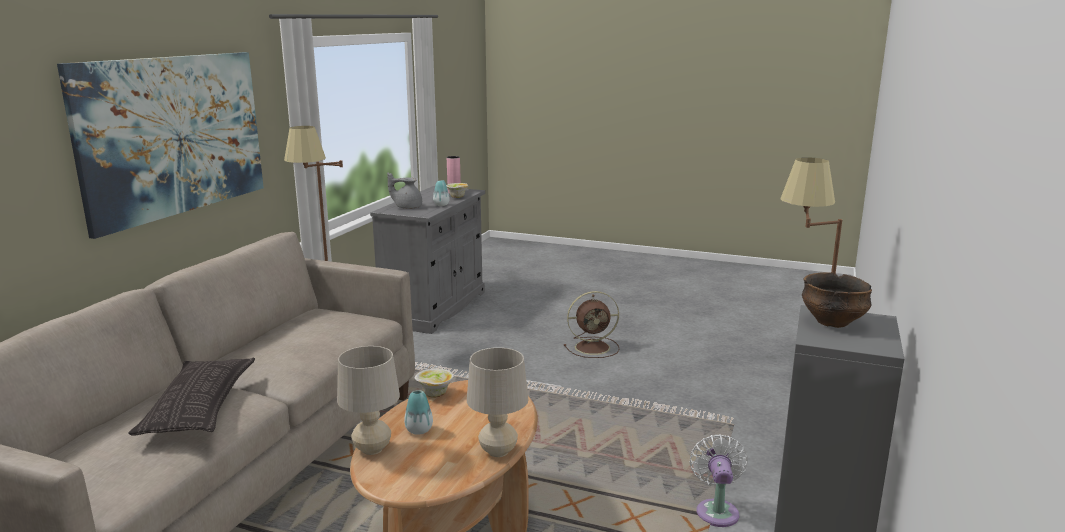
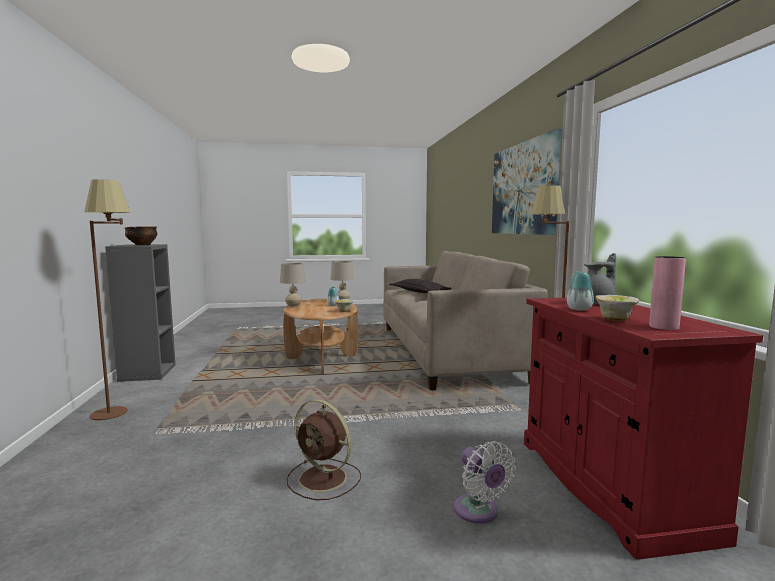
camera: 150 degrees right, 10 degrees down
grey cabinet [370,186,485,334] -> red cabinet [524,297,763,560]
brown fan [564,291,620,358] -> brown fan turned 105 degrees counterclockwise [287,399,361,500]
white fan [690,434,748,527] -> white fan moved to [454,441,516,524]

